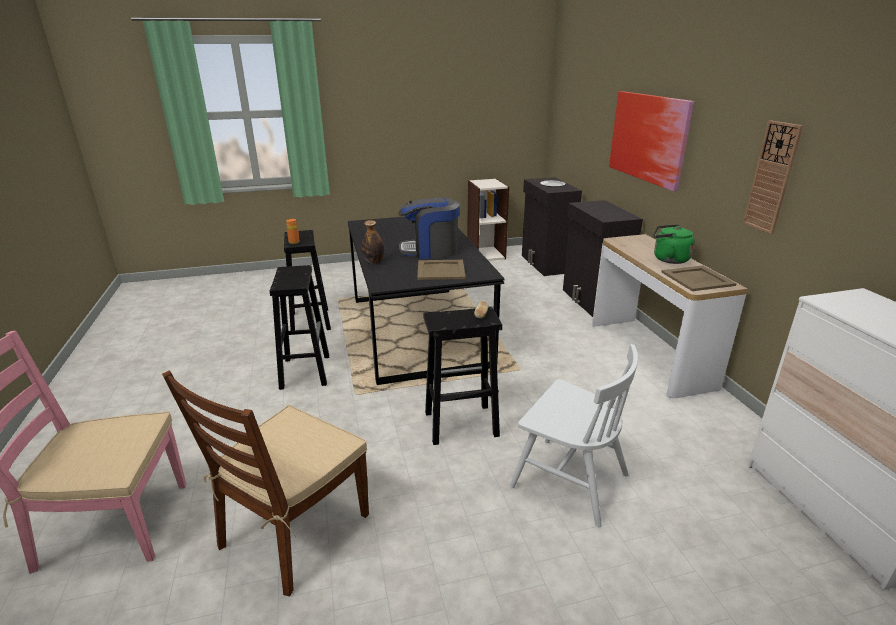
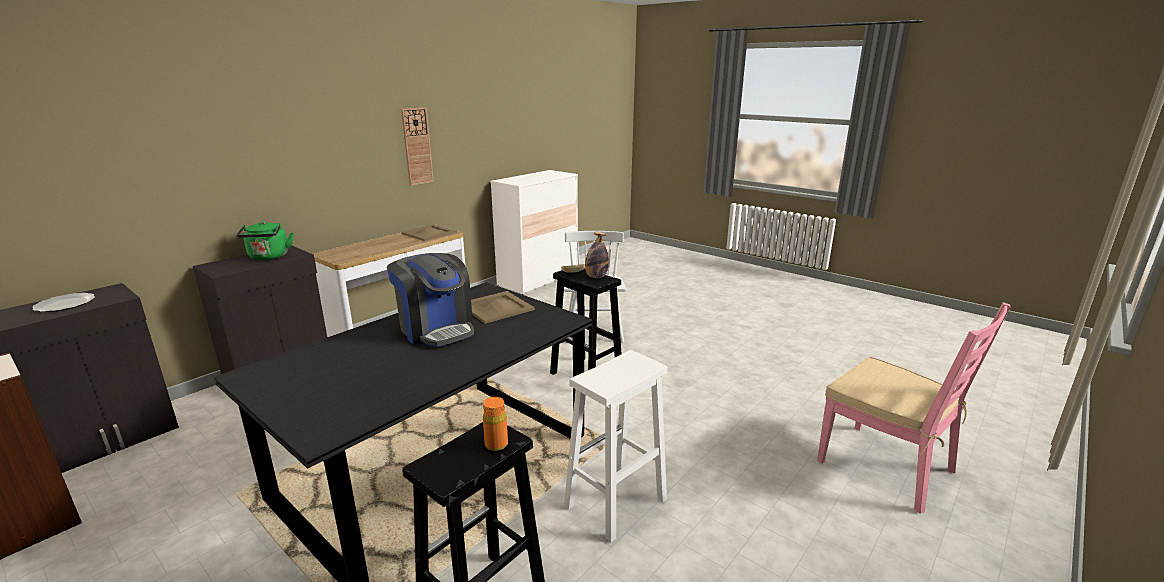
camera: 125 degrees left, 5 degrees down
brown chair [162,370,369,596] -> none
black stool [270,265,329,390] -> white stool [564,350,668,542]
bottle [362,220,384,264] -> bottle moved to [585,232,609,278]
picture [609,91,694,191] -> none
green kettle [653,224,695,264] -> green kettle moved to [236,221,293,260]

